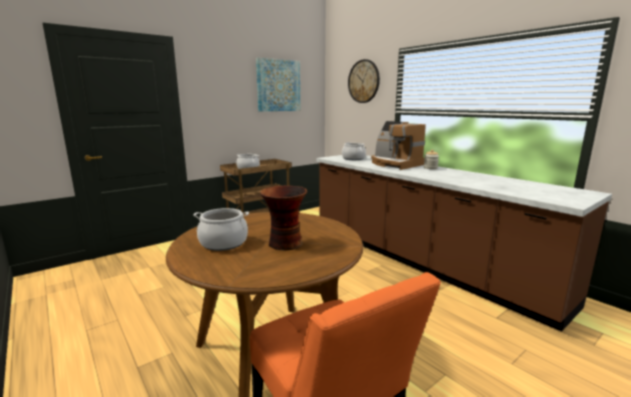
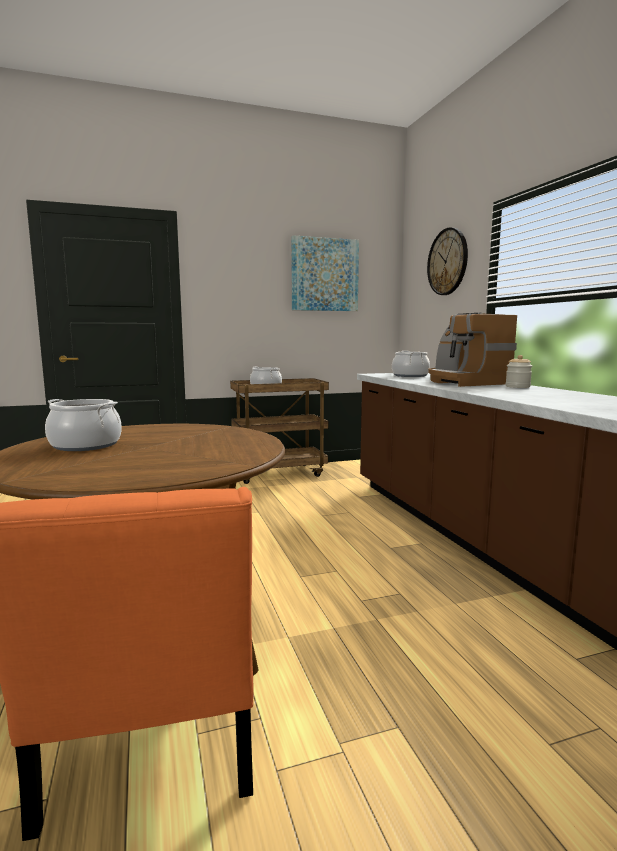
camera: 20 degrees right, 5 degrees down
vase [260,186,307,251] -> none

